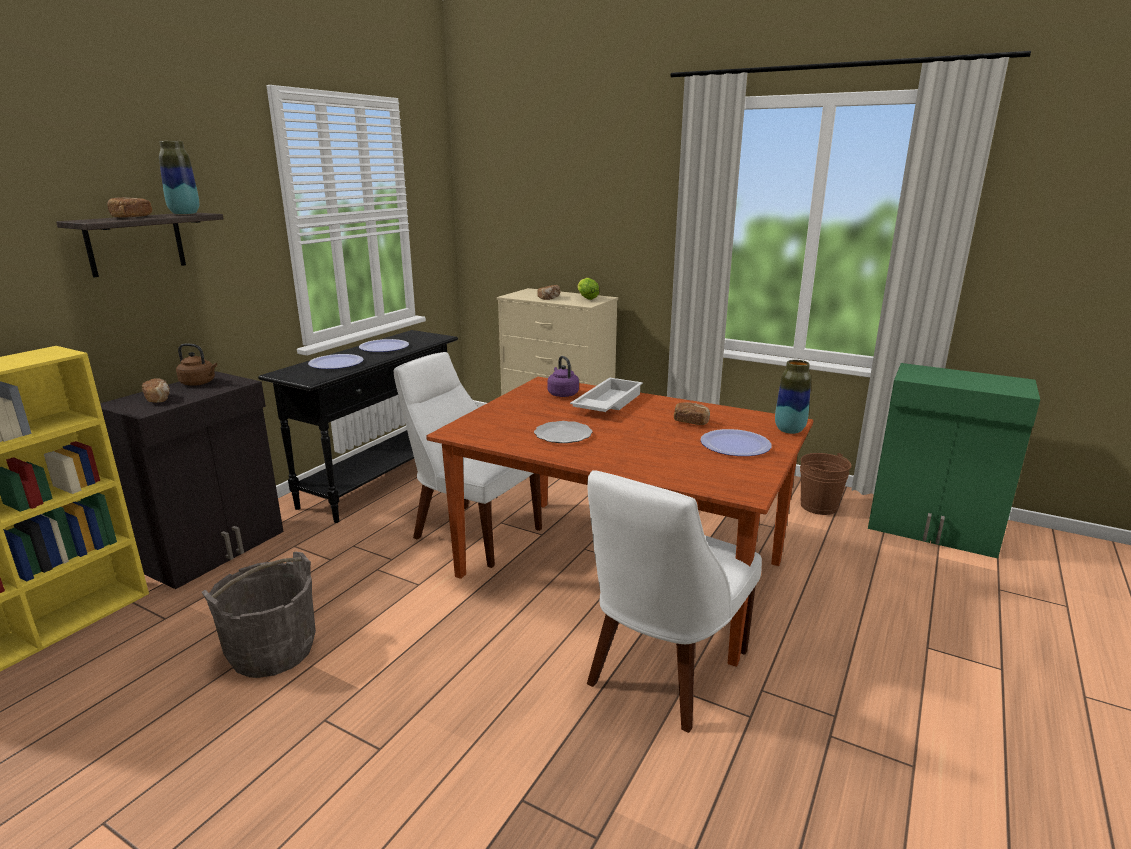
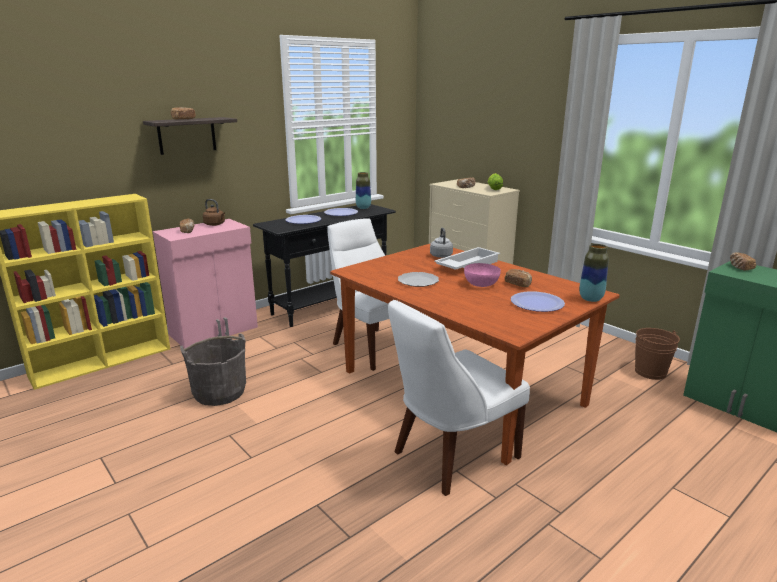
camera: 20 degrees right, 0 degrees up
black cabinet [100,371,284,589] -> pink cabinet [153,219,258,349]
vase [159,141,199,215] -> vase moved to [356,172,371,209]
purple kettle [547,356,579,397] -> grey kettle [430,228,453,258]
none -> pink bowl [464,263,501,287]
none -> bread [730,252,756,271]

